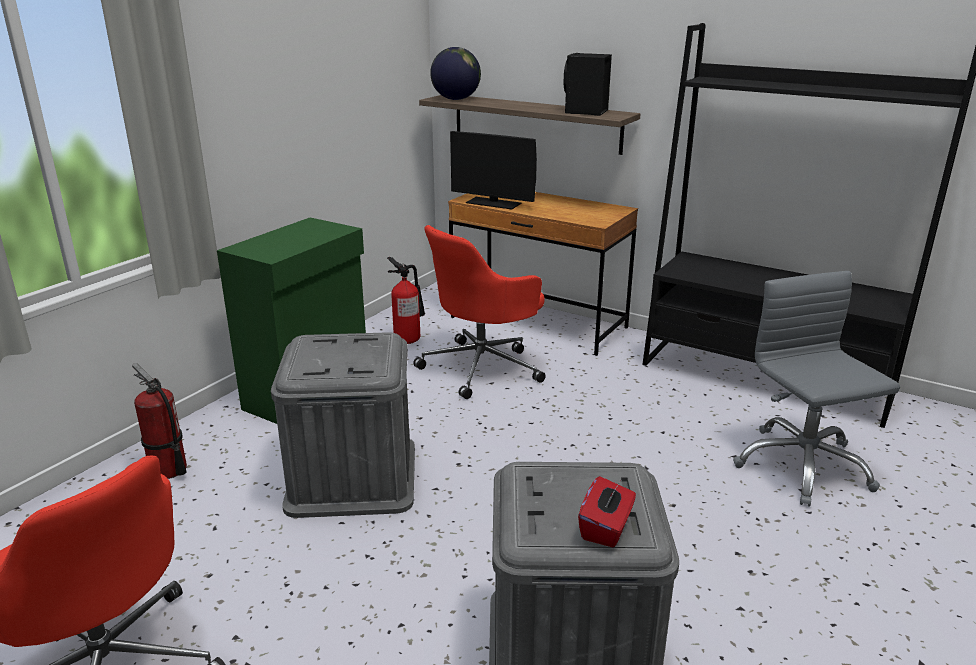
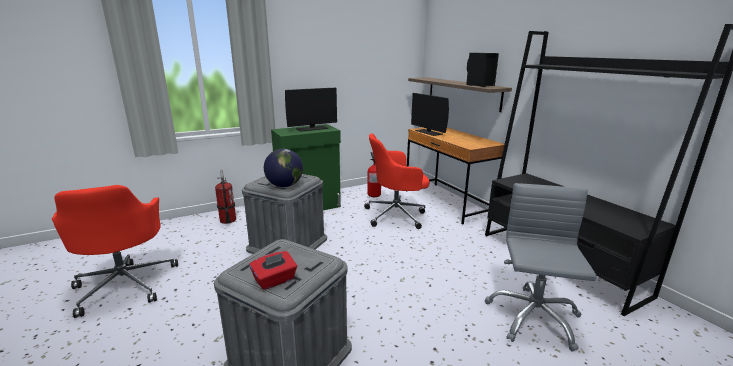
camera: 30 degrees right, 5 degrees down
globe [430,47,481,100] -> globe moved to [264,149,303,187]
none -> monitor [285,88,337,131]

